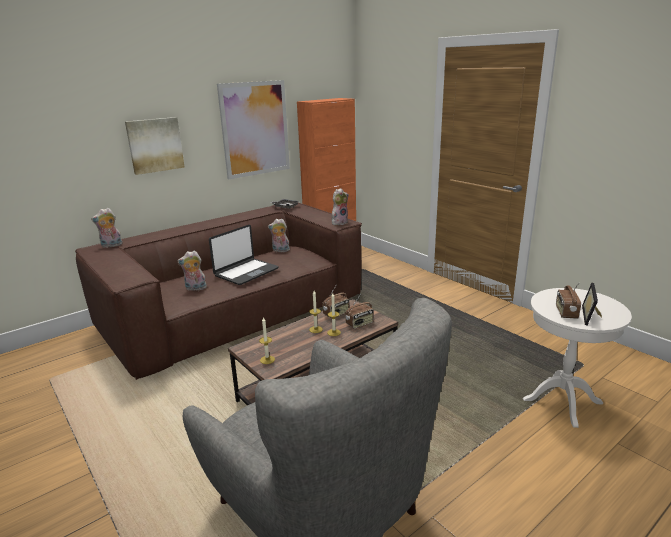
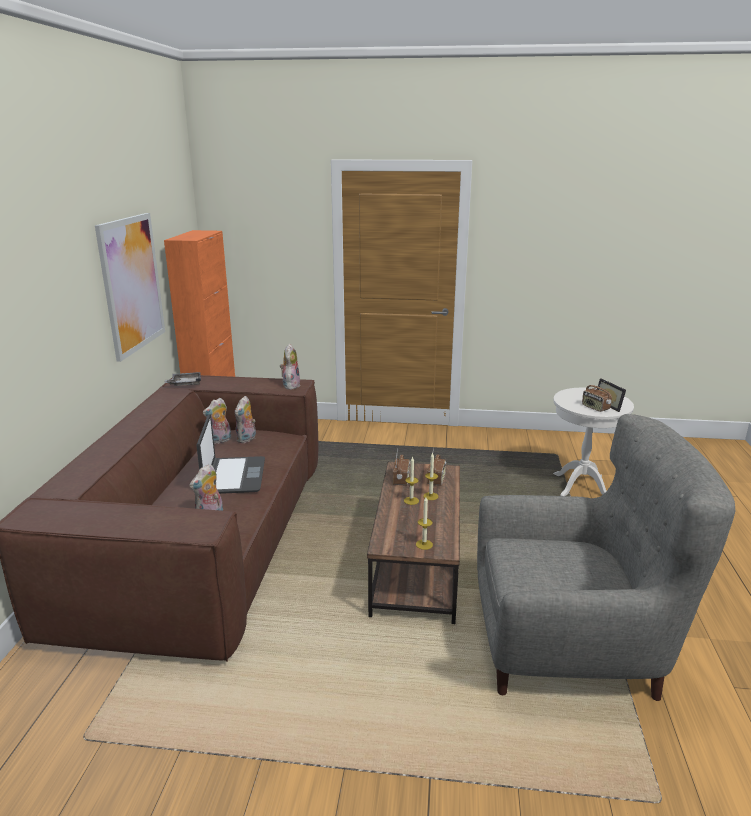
camera: 45 degrees left, 0 degrees up
plush toy [91,208,123,248] -> plush toy moved to [235,396,256,443]
picture [125,117,185,175] -> none

